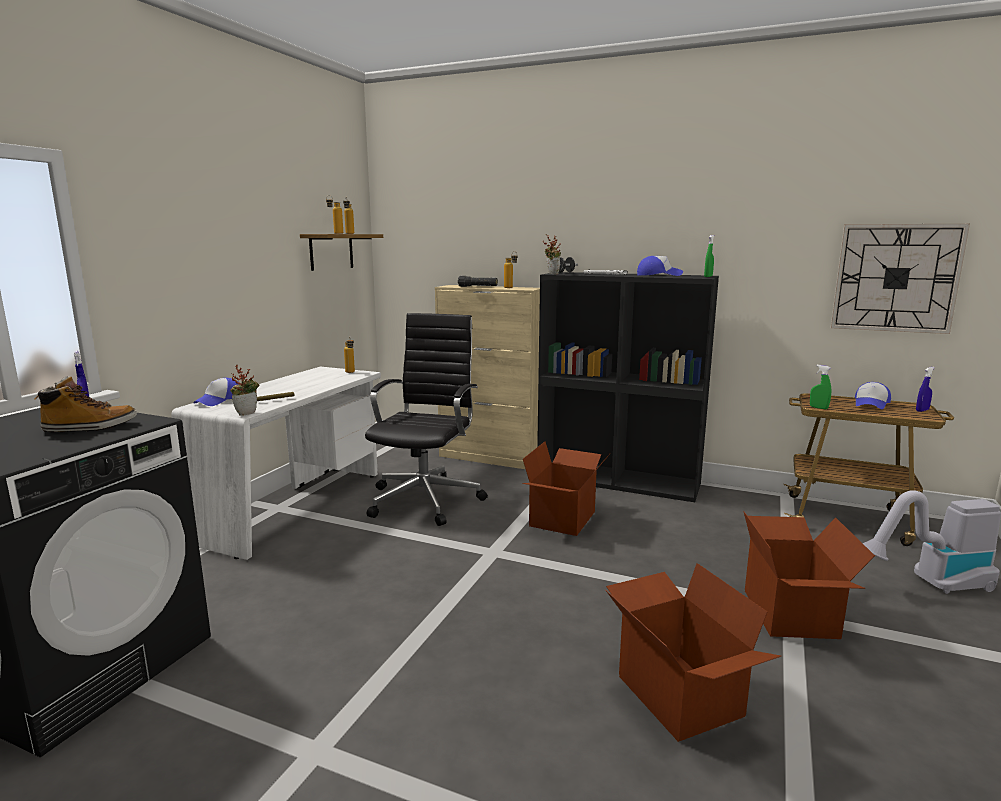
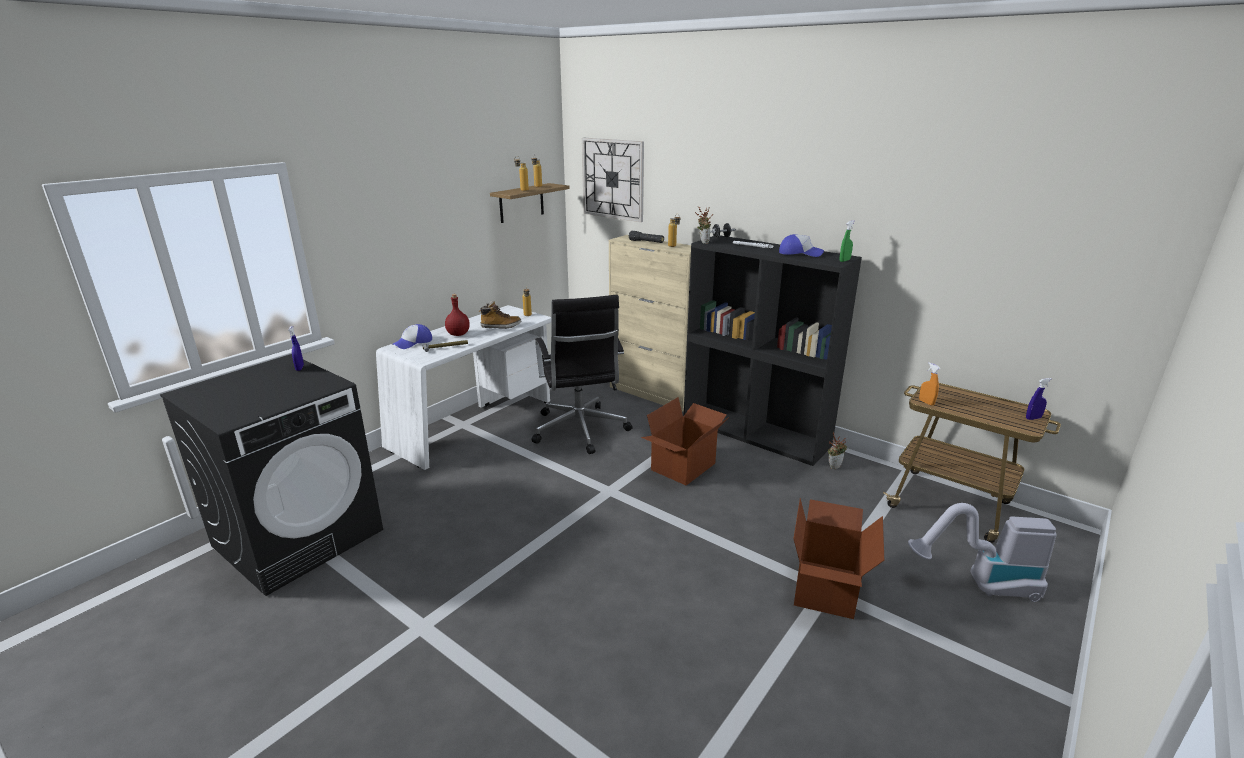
camera: 15 degrees right, 10 degrees up
boot [35,376,137,433] -> boot moved to [479,301,521,329]
potted plant [230,365,259,416] -> potted plant moved to [828,431,847,469]
black office chair [365,313,488,526] -> black office chair turned 135 degrees clockwise [531,295,633,454]
cardboard box [606,563,781,742] -> none
green spray bottle [810,365,831,409] -> orange spray bottle [919,362,940,406]
wall clock [830,224,970,334] -> wall clock moved to [582,138,644,222]
cap [855,382,891,410] -> none
none -> red bottle [445,294,470,336]

